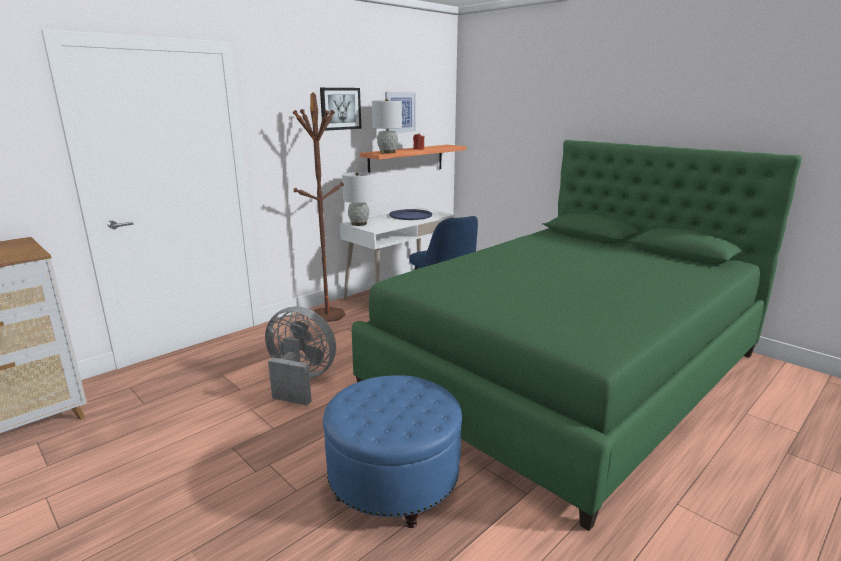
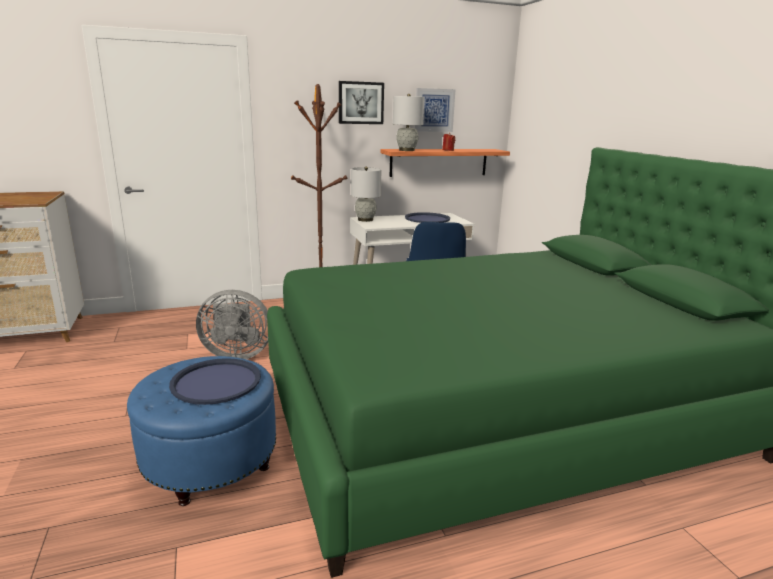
camera: 25 degrees right, 0 degrees up
grey fan [265,306,336,406] -> grey fan turned 135 degrees clockwise [196,290,268,359]
none -> blue tray [169,358,261,405]

